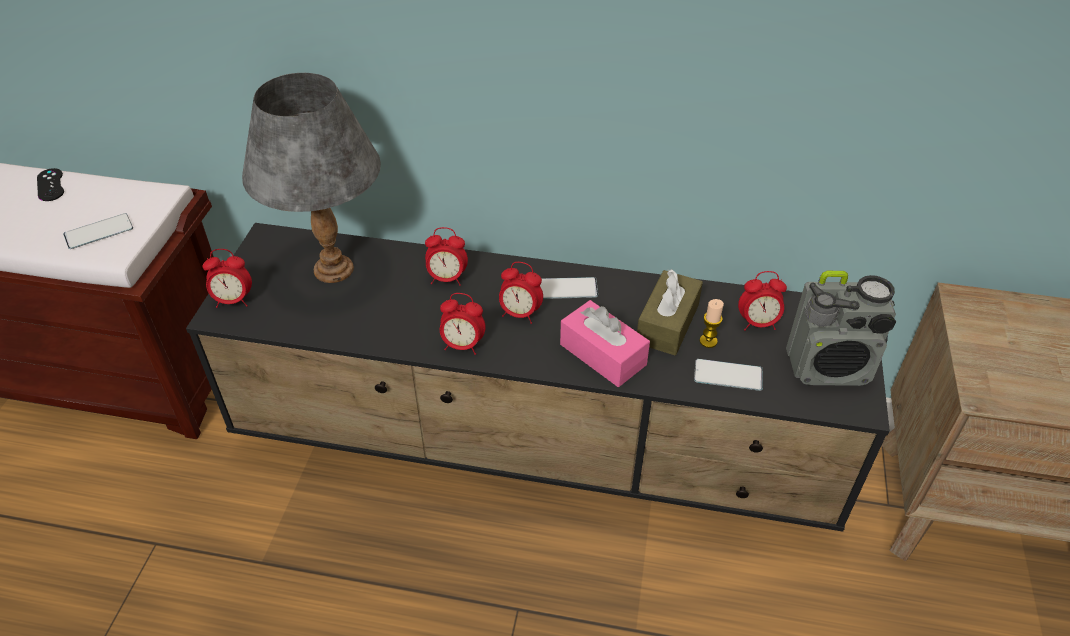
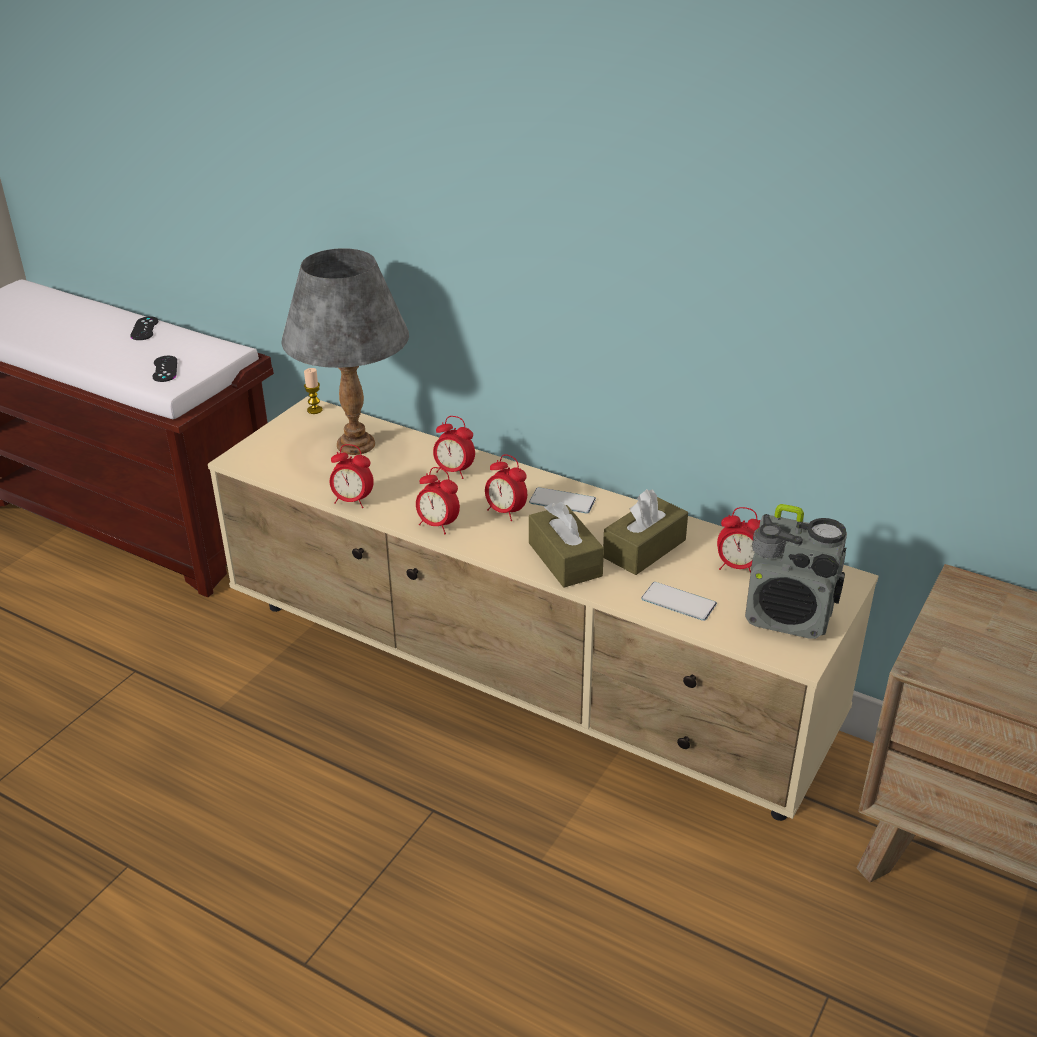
camera: 20 degrees right, 10 degrees down
phone [63,213,133,249] -> black game controller [152,356,177,382]
black tv stand [186,223,890,532] -> beige tv stand [208,396,879,821]
alarm clock [203,249,252,308] -> alarm clock moved to [330,444,374,508]
pink tissue box [560,300,650,387] -> brown tissue box [529,502,604,588]
candle [699,299,724,348] -> candle moved to [304,368,323,414]

